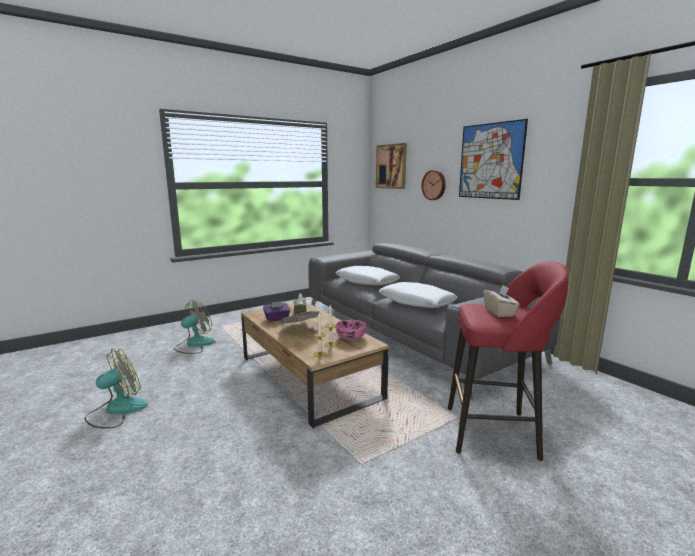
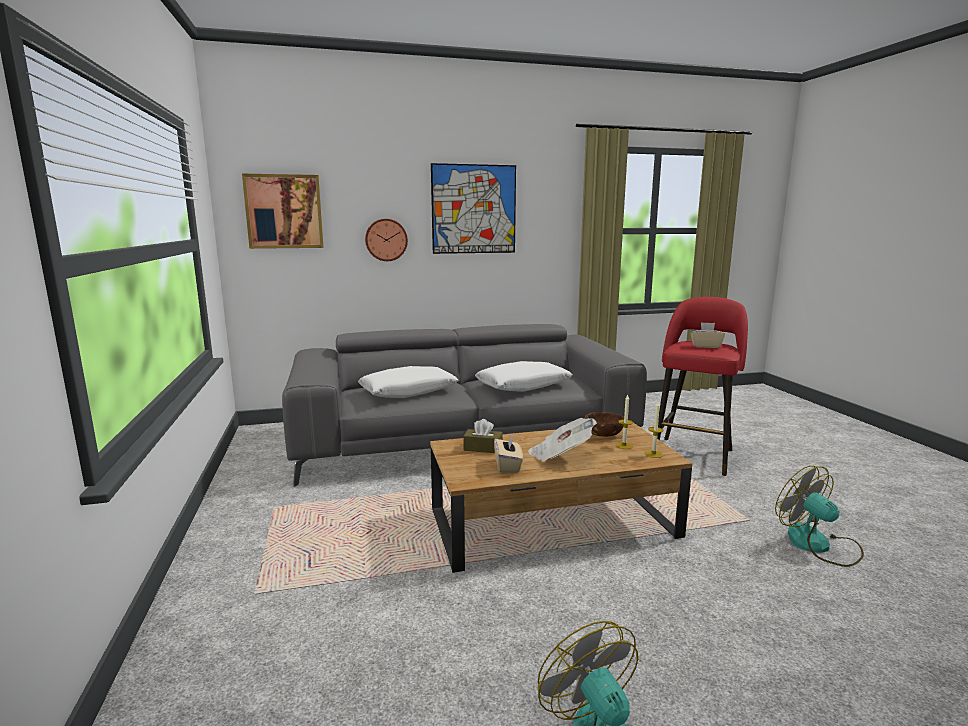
camera: 70 degrees left, 0 degrees up
fan [174,300,215,354] -> fan moved to [775,466,864,567]
purple tissue box [263,301,291,322] -> beige tissue box [494,435,523,473]
pink bowl [336,320,366,340] -> brown bowl [584,412,624,437]

